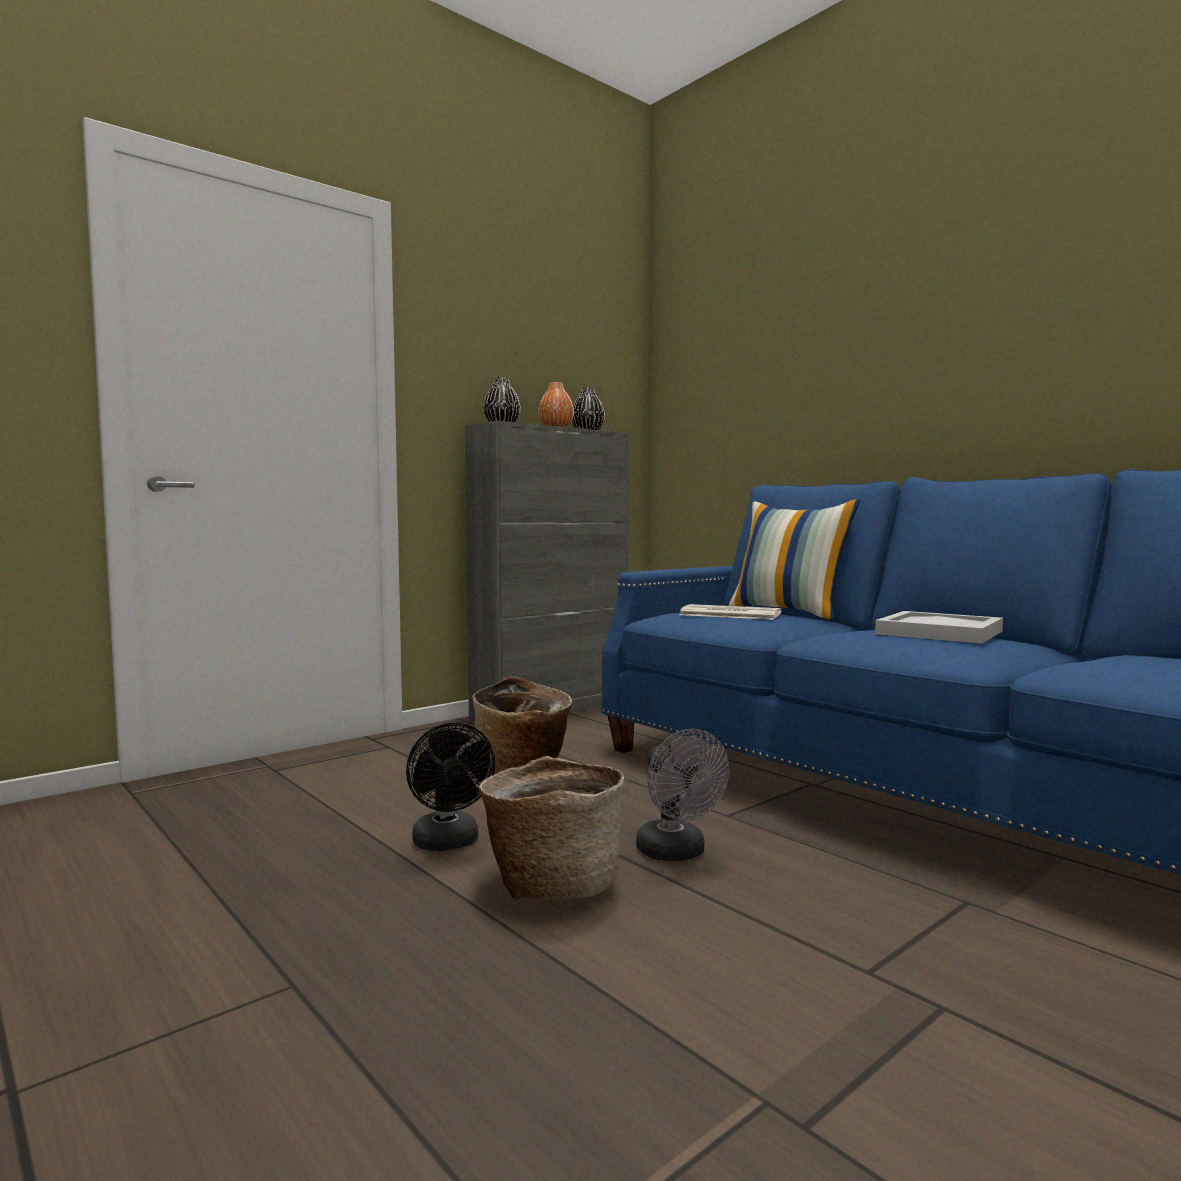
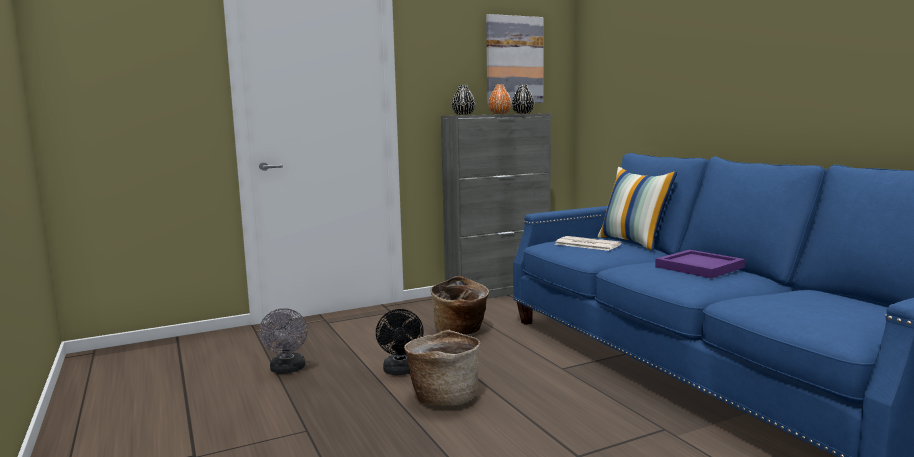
camera: 15 degrees right, 5 degrees up
grey fan [636,729,729,861] -> grey fan moved to [259,308,308,374]
white tray [875,611,1003,644] -> purple tray [655,250,745,279]
none -> picture [486,14,544,104]

